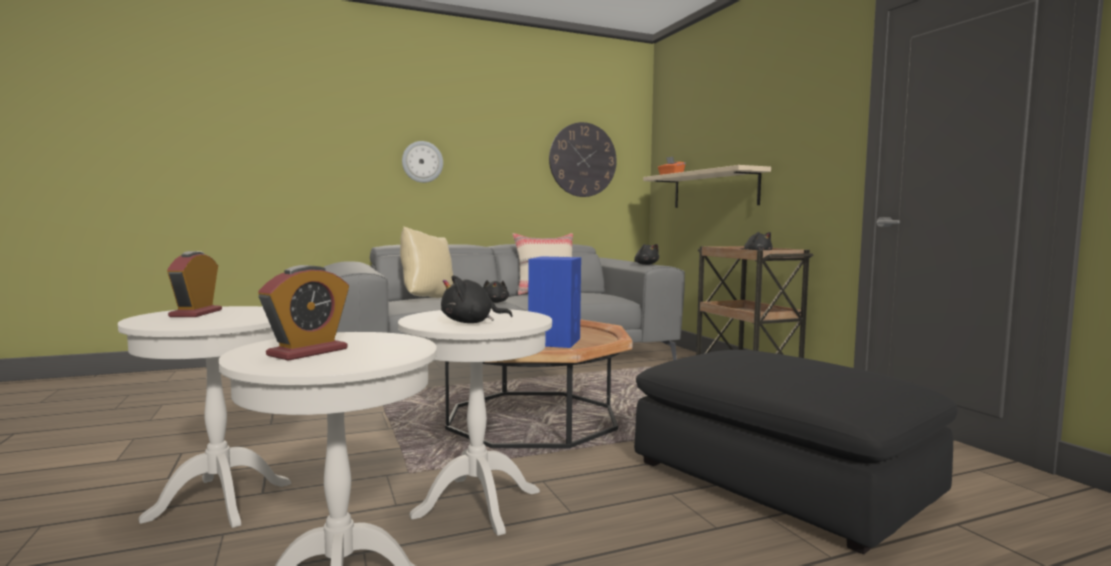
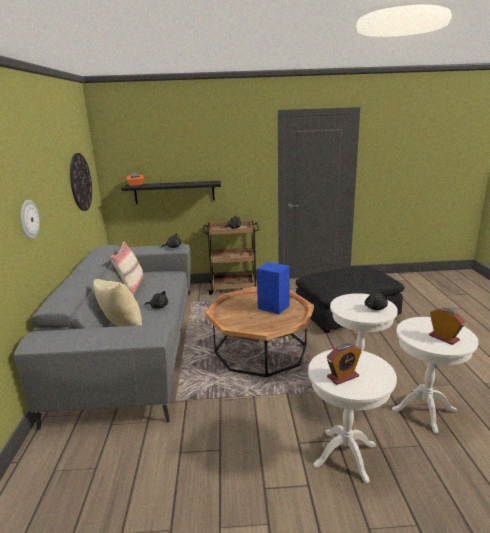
camera: 70 degrees left, 15 degrees up
alarm clock [167,251,222,317] -> alarm clock turned 45 degrees counterclockwise [327,343,362,385]
beige shelf [643,165,771,208] -> black shelf [121,181,221,204]

